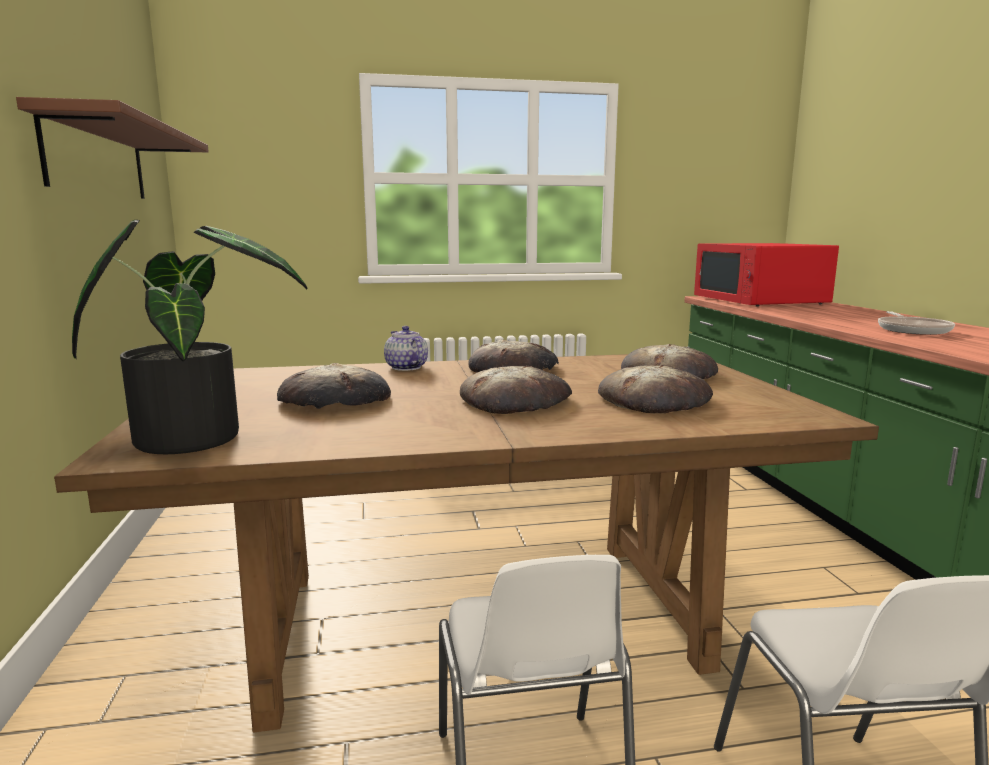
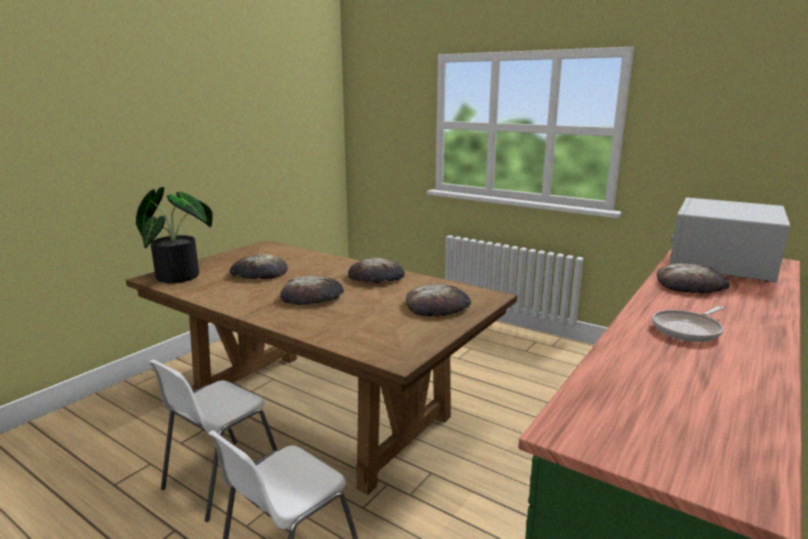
camera: 45 degrees right, 5 degrees up
brown shelf [16,97,209,199] -> none
teapot [384,326,428,371] -> none
bread [598,365,713,413] -> bread moved to [657,263,730,294]
red microwave [694,243,839,307] -> white microwave [669,197,790,282]

